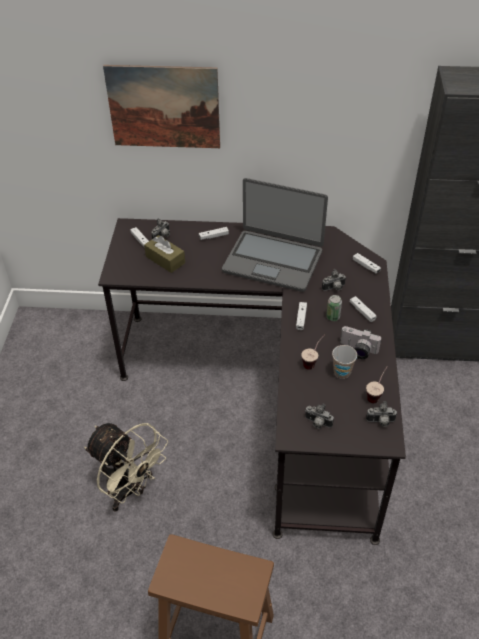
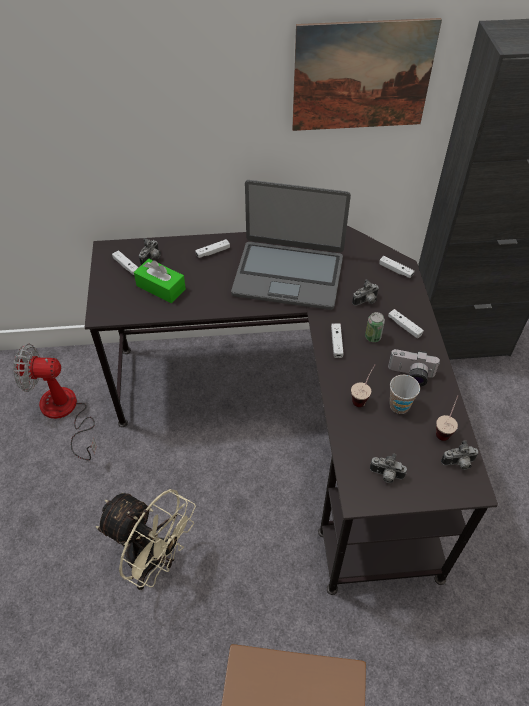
camera: 10 degrees left, 5 degrees up
picture [103,65,220,148] -> picture moved to [292,18,442,131]
brown tissue box [144,235,185,273] -> green tissue box [134,259,186,303]
none -> fan [13,344,97,460]

